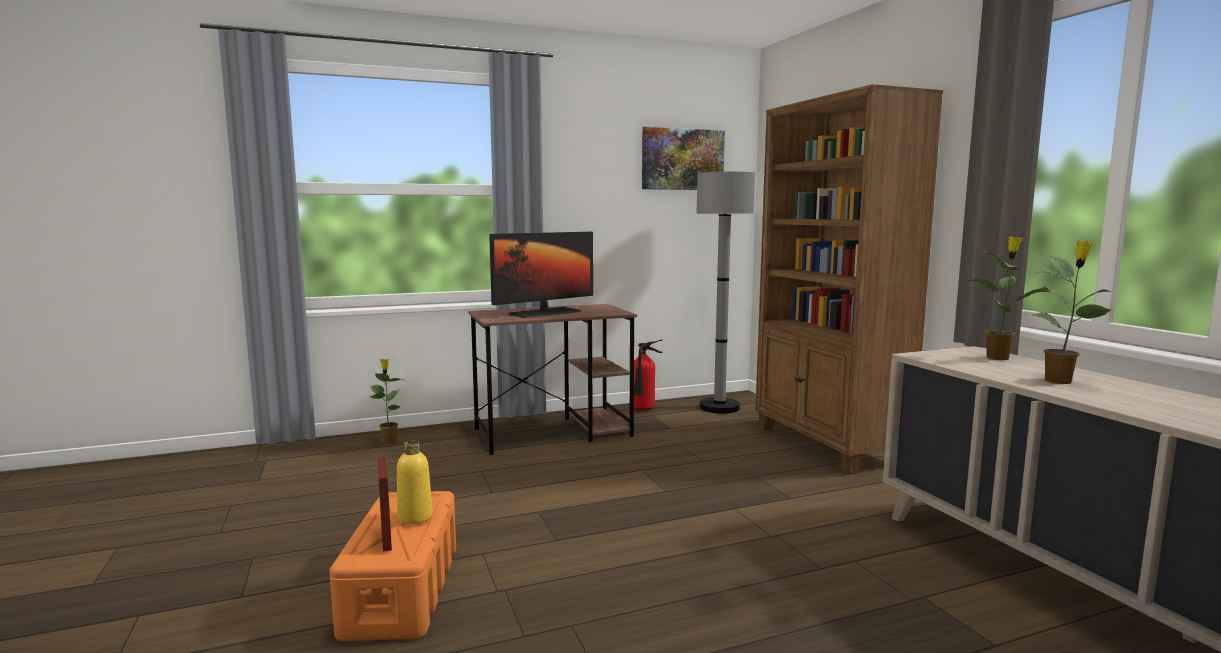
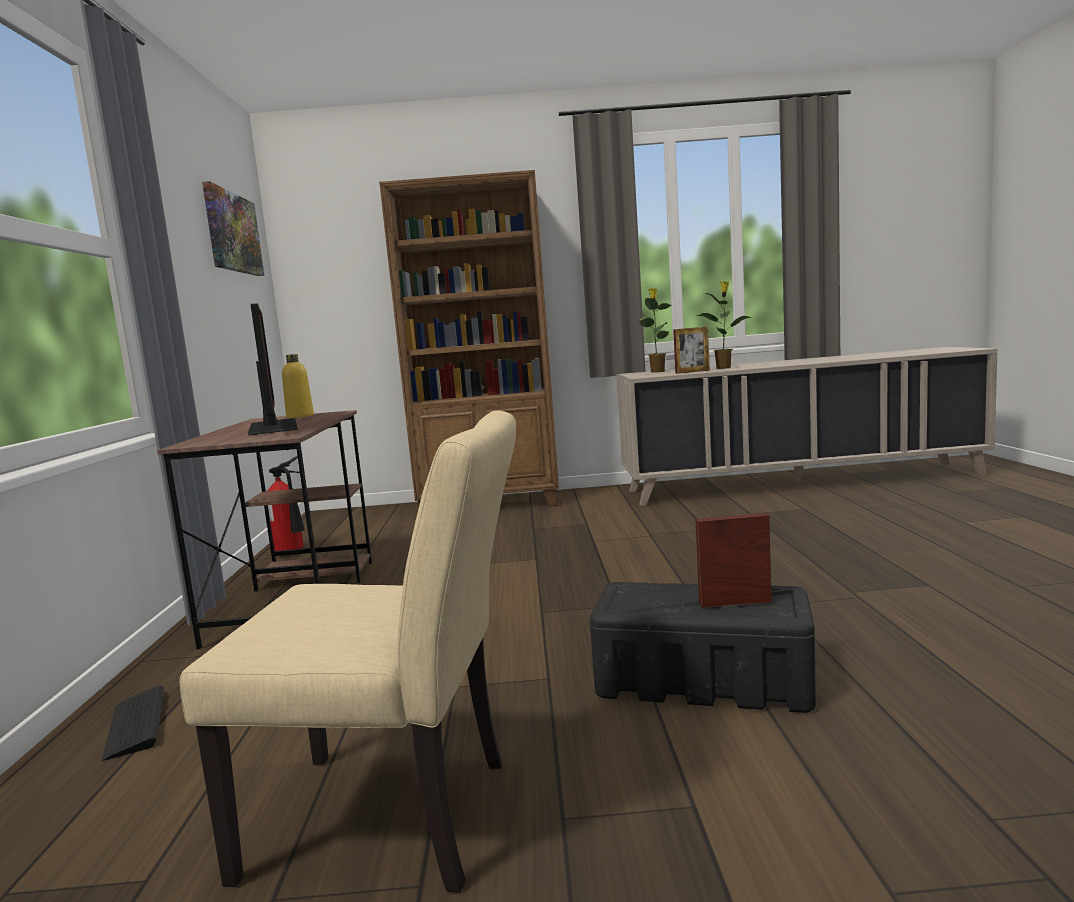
camera: 70 degrees left, 0 degrees up
orange storage box [329,491,456,641] -> black storage box [590,582,816,713]
potted plant [369,359,405,445] -> keyboard [102,685,164,761]
yellow bottle [397,441,433,524] -> yellow bottle moved to [282,354,314,418]
grey floor lamp [696,172,755,414] -> none
none -> beige chair [180,410,516,893]
none -> picture frame [673,327,710,374]

